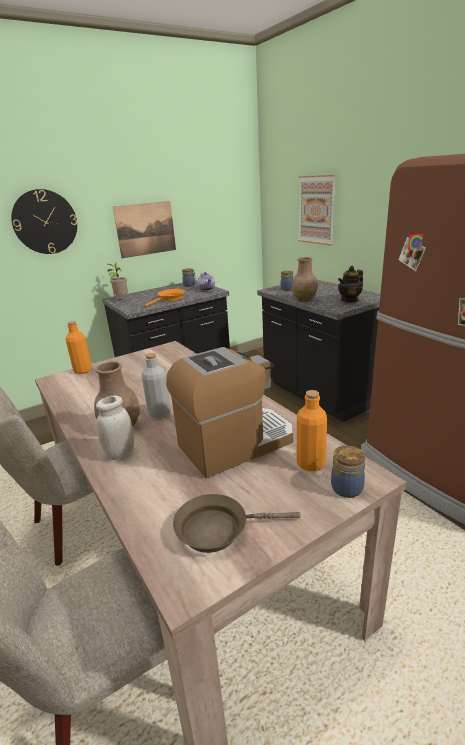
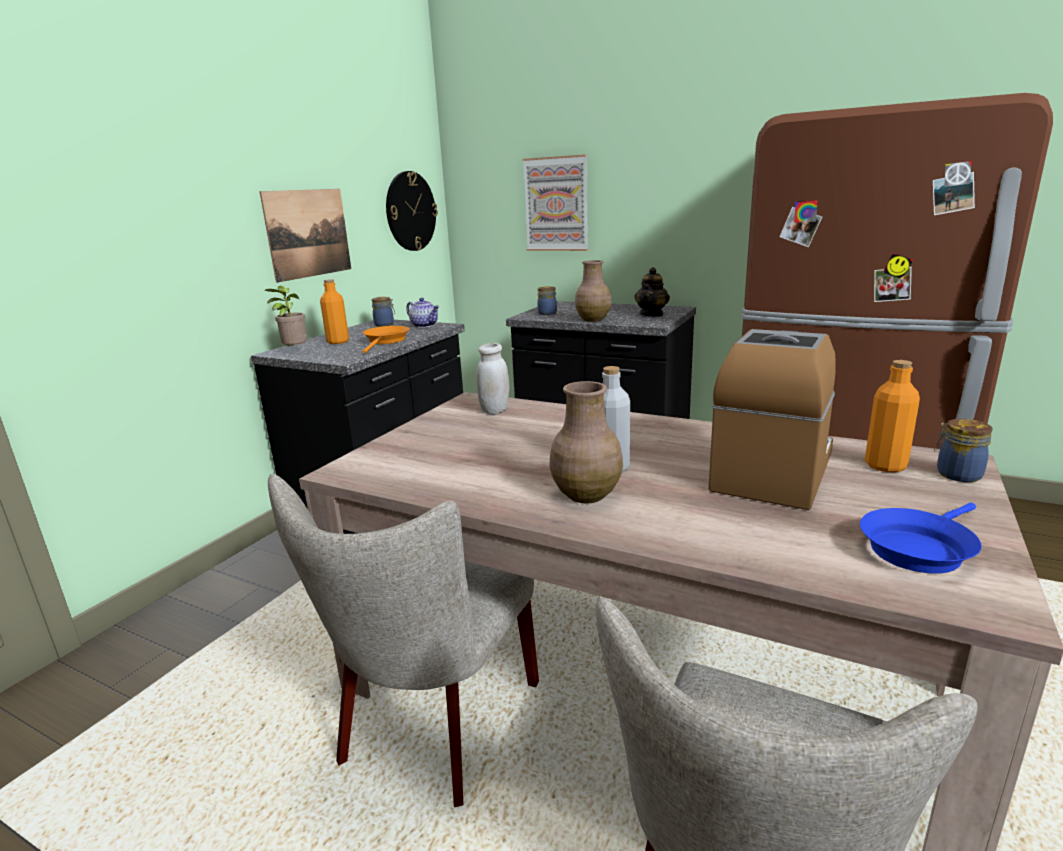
camera: 30 degrees left, 5 degrees down
wall clock [11,189,77,254] -> wall clock moved to [386,171,438,251]
orange bottle [66,321,92,374] -> orange bottle moved to [320,279,349,344]
white jar [96,395,134,460] -> white jar moved to [476,343,509,414]
brown frying pan [173,494,301,553] -> blue frying pan [860,503,982,574]

